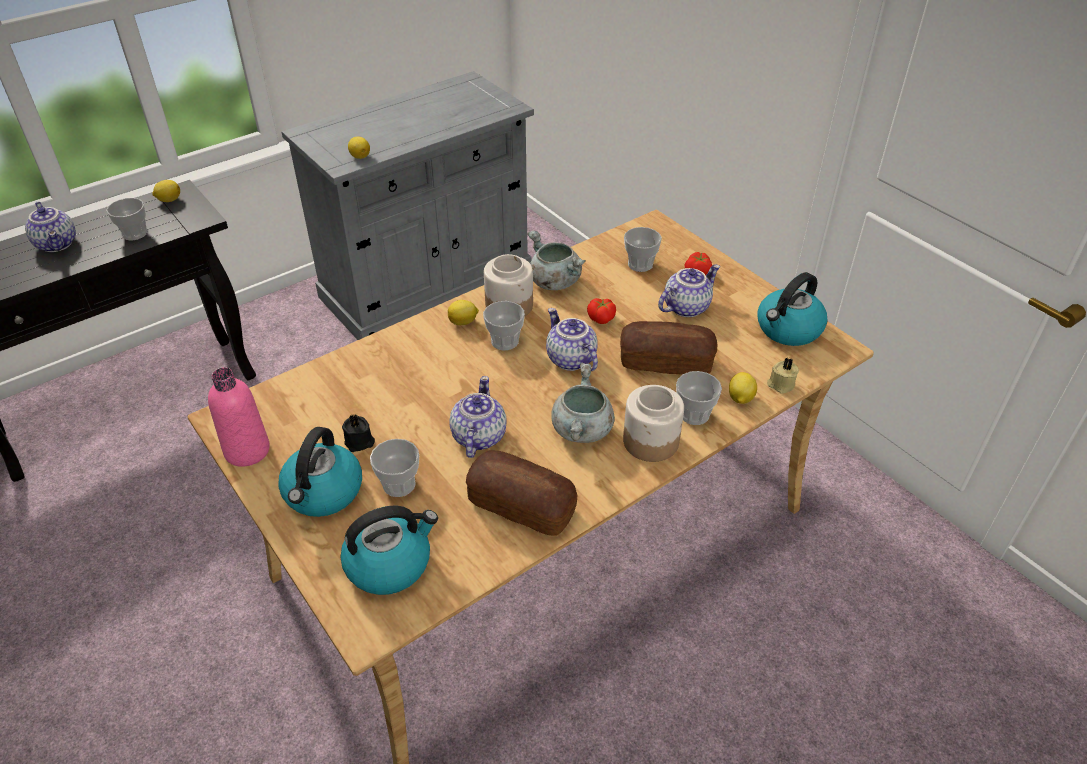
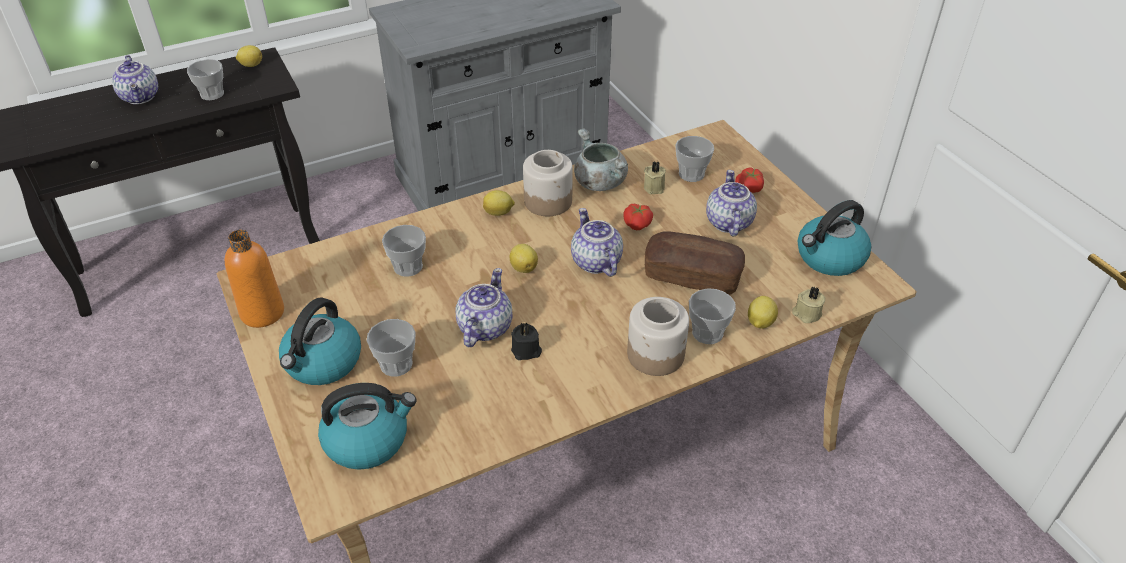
camera: 10 degrees right, 0 degrees up
pink bottle [208,368,270,467] -> orange bottle [225,230,284,328]
black candle [342,414,375,452] -> black candle moved to [511,323,542,360]
lemon [348,136,370,159] -> lemon moved to [510,244,538,273]
bread [466,450,578,536] -> none
cup [483,301,525,350] -> cup moved to [382,225,426,277]
grey cooking pot [551,363,615,443] -> none
teapot [658,264,720,317] -> teapot turned 60 degrees counterclockwise [706,170,757,236]
none -> beige candle [644,161,666,194]

